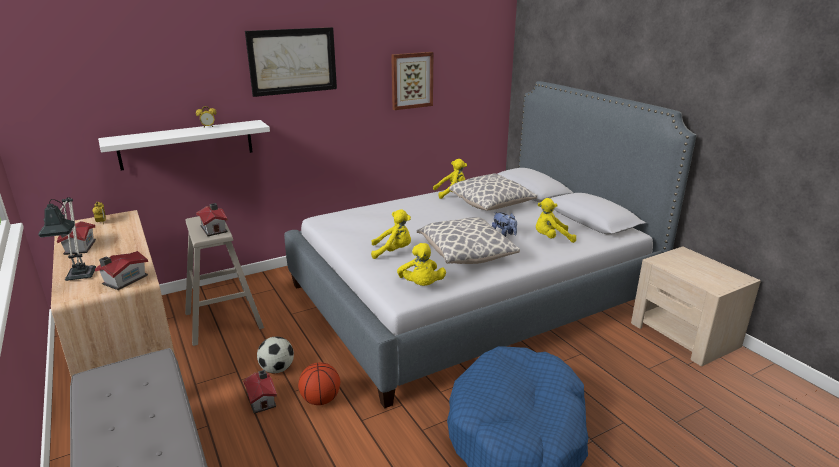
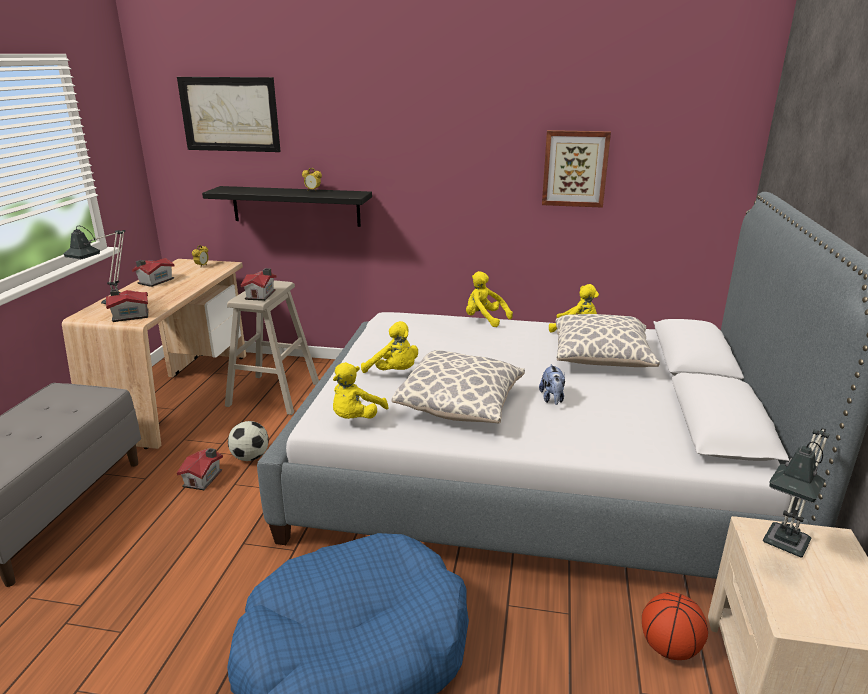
camera: 40 degrees right, 0 degrees up
white shelf [98,120,270,171] -> black shelf [202,186,372,227]
picture [245,27,337,97] -> picture moved to [177,77,281,152]
basketball [298,362,340,405] -> basketball moved to [642,592,708,660]
yellow plush toy [536,198,576,243] -> yellow plush toy moved to [466,271,513,327]
none -> table lamp [763,428,830,557]

